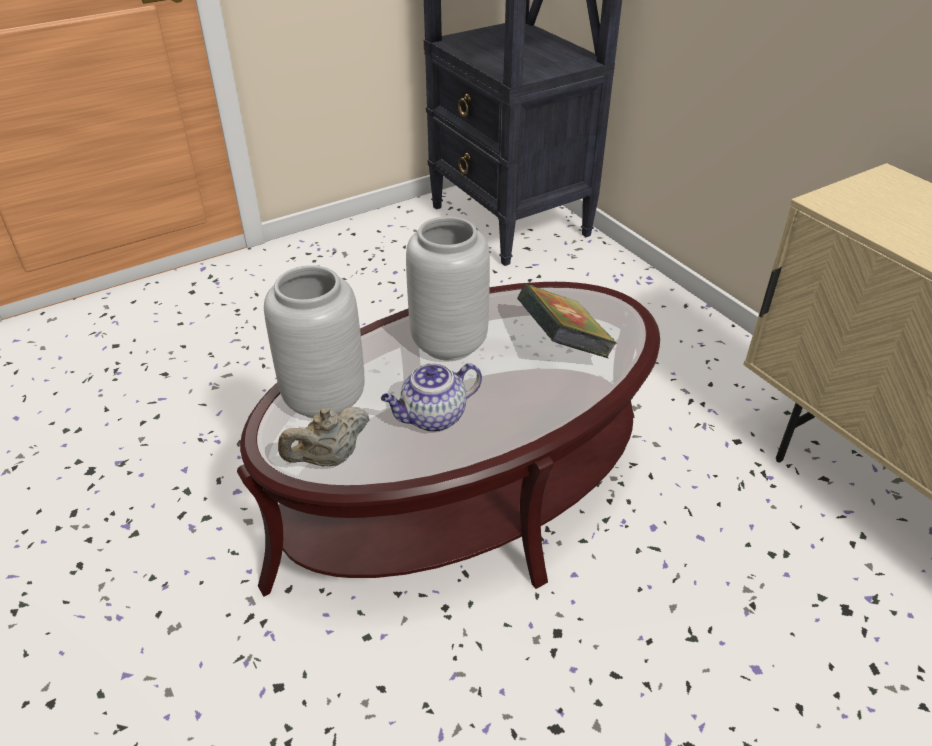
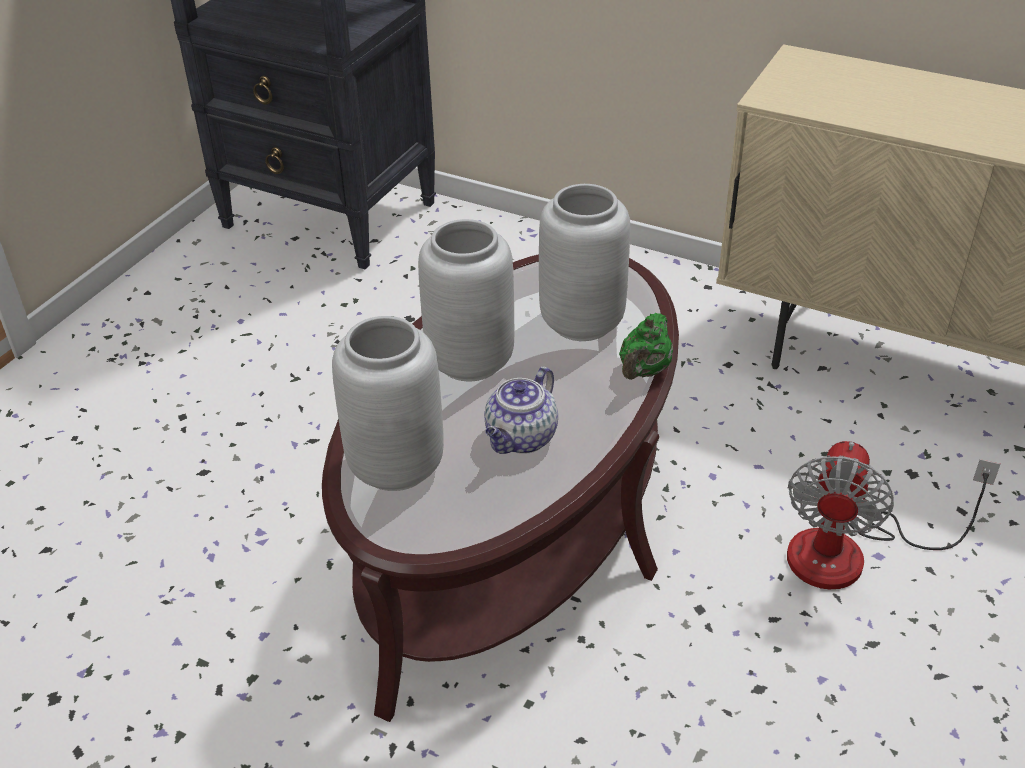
camera: 30 degrees left, 0 degrees up
beige teapot [278,407,369,467] -> none
book [517,284,617,358] -> grey vase [539,184,630,341]
none -> green teapot [619,313,673,380]
none -> fan [787,441,1001,589]

